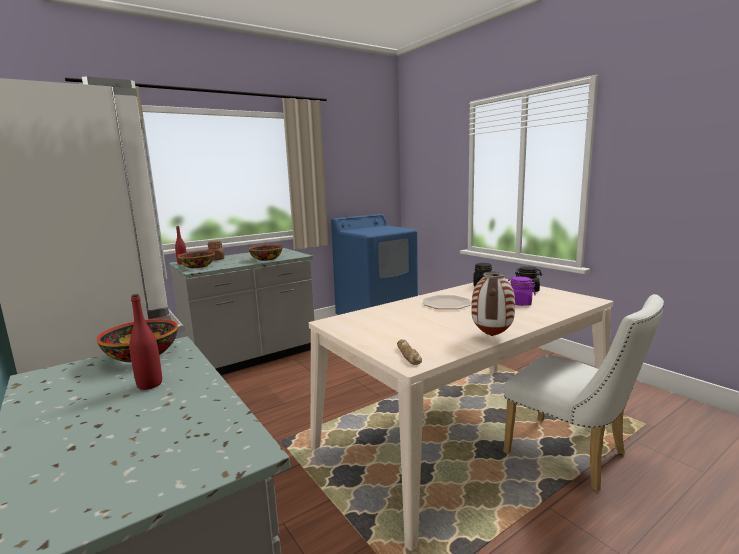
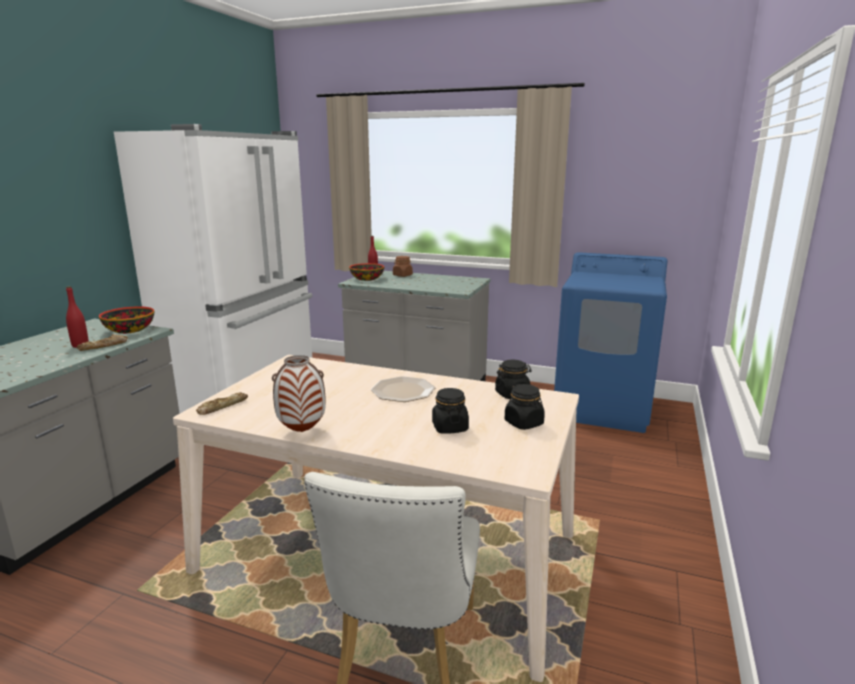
camera: 55 degrees right, 5 degrees up
bowl [249,245,282,261] -> none
purple jar [508,277,536,306] -> black jar [432,388,469,434]
none -> bread [77,334,128,351]

